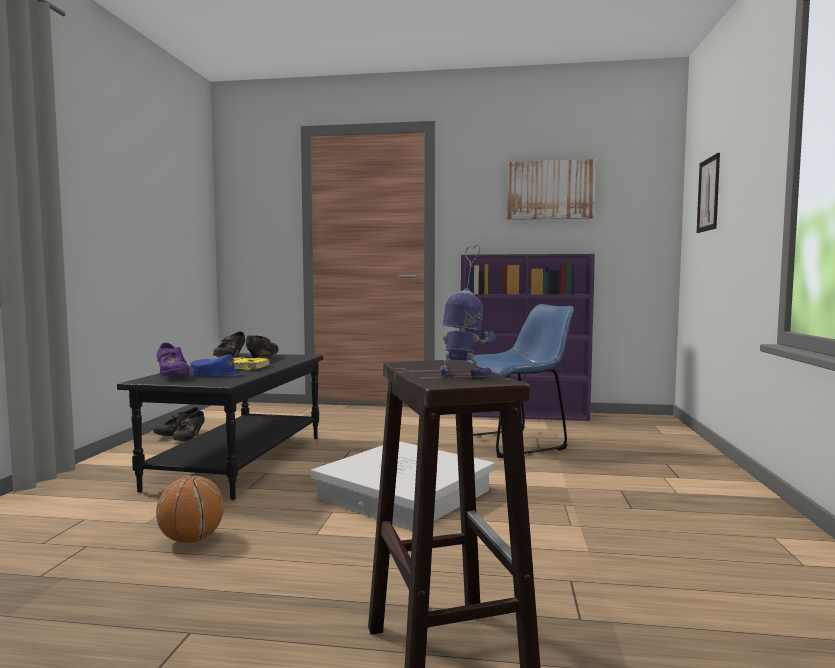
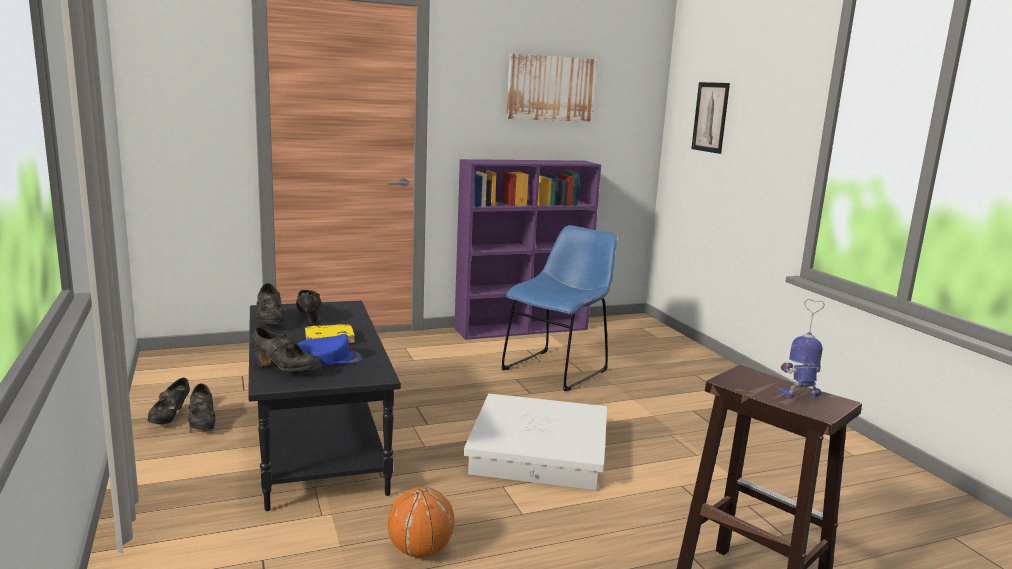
camera: 30 degrees left, 10 degrees up
purple shoe [157,343,189,376] -> black shoe [252,327,322,372]

